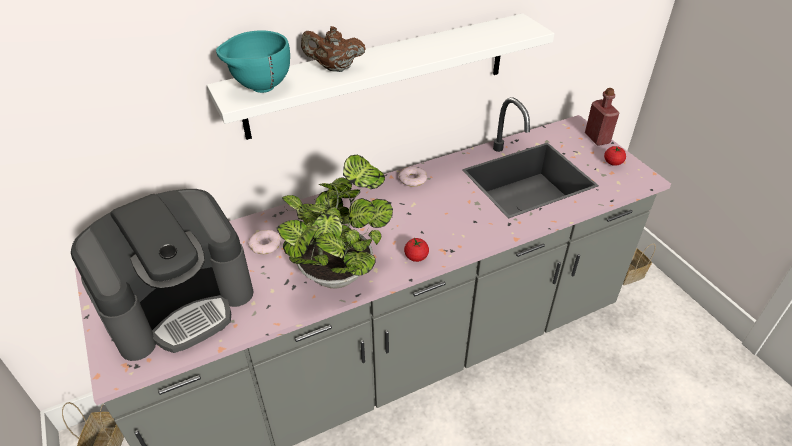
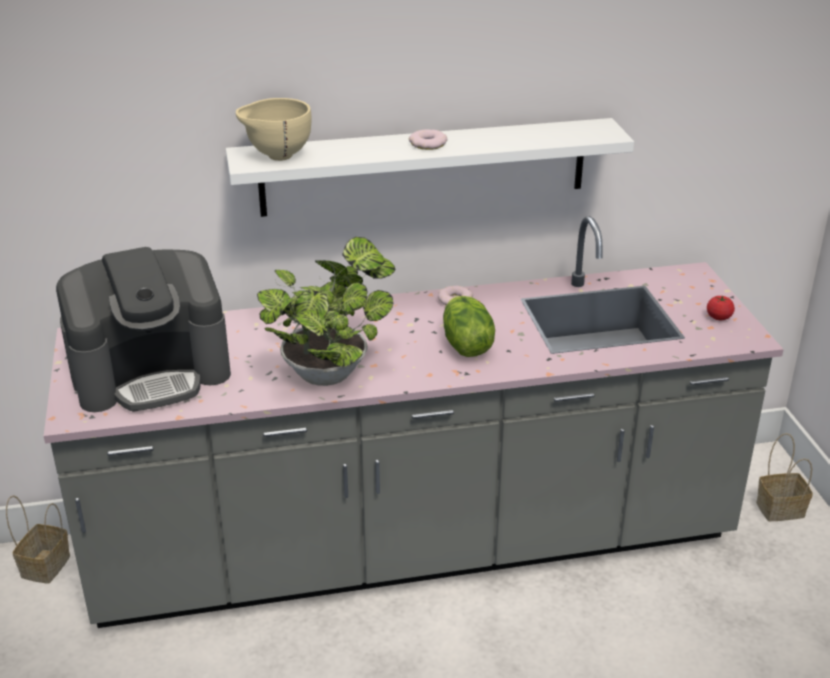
camera: 15 degrees right, 10 degrees down
turquoise bowl [216,31,290,93] -> beige bowl [236,98,312,161]
donut [248,230,281,255] -> donut moved to [409,129,447,150]
brown teapot [301,26,366,72] -> none
tomato [404,238,429,262] -> none
red bottle [585,88,619,146] -> none
none -> lettuce [443,296,495,357]

